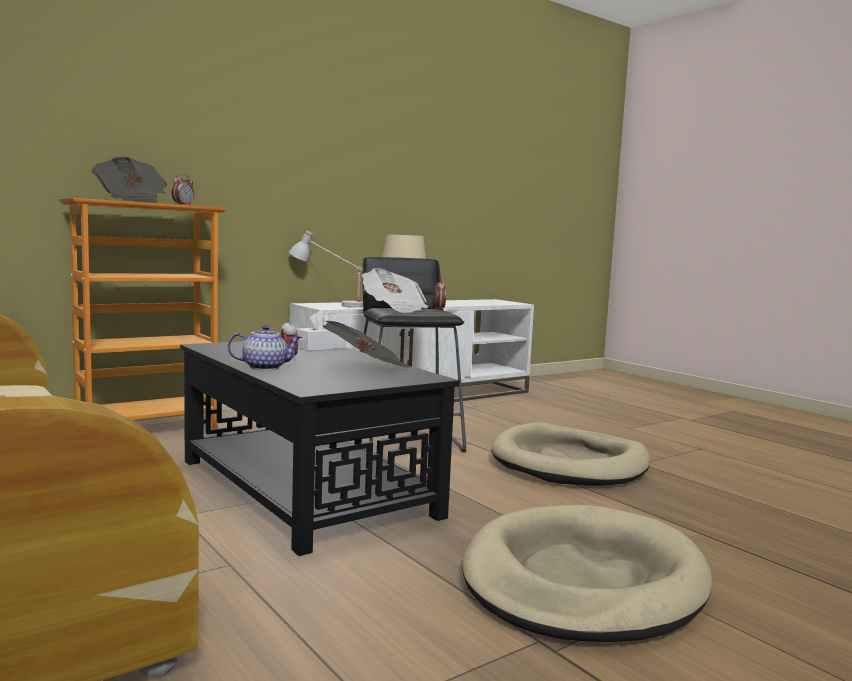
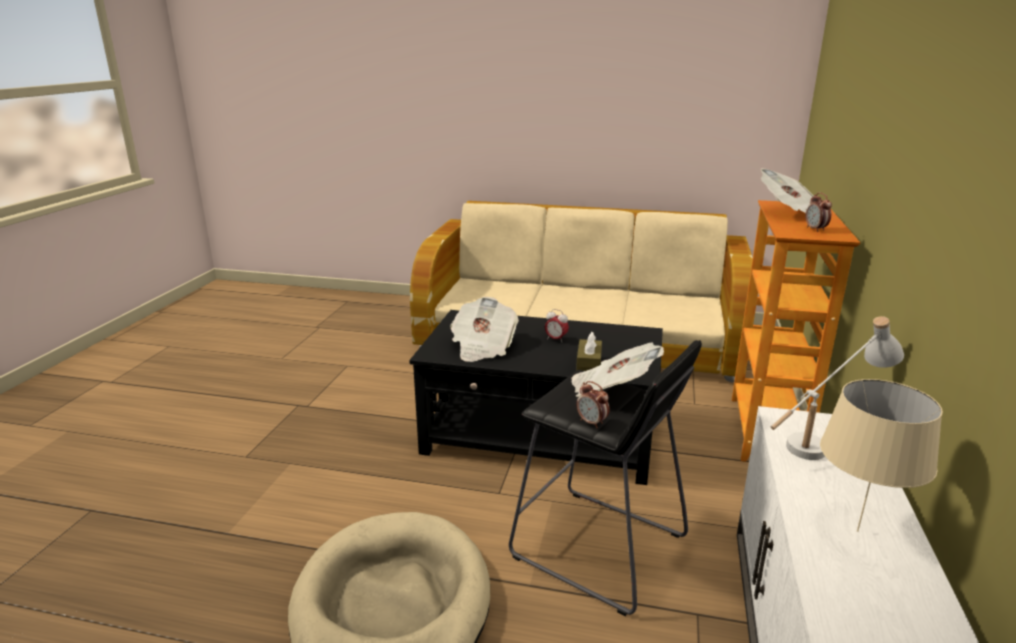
camera: 140 degrees right, 15 degrees up
teapot [227,325,302,370] -> none
white tissue box [296,310,346,351] -> brown tissue box [576,332,602,371]
beige dog bed [462,505,713,642] -> none

